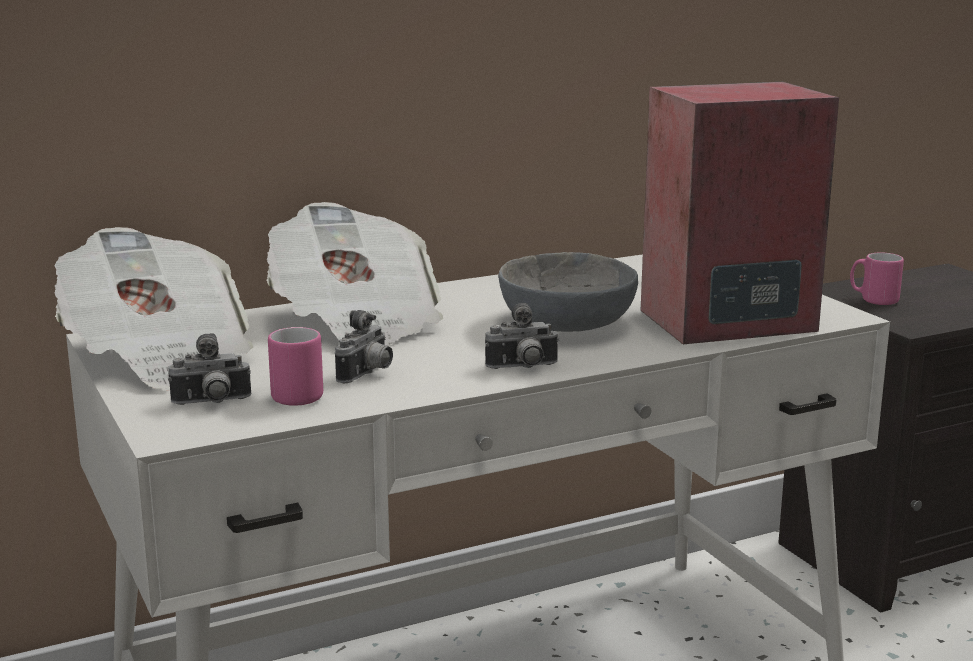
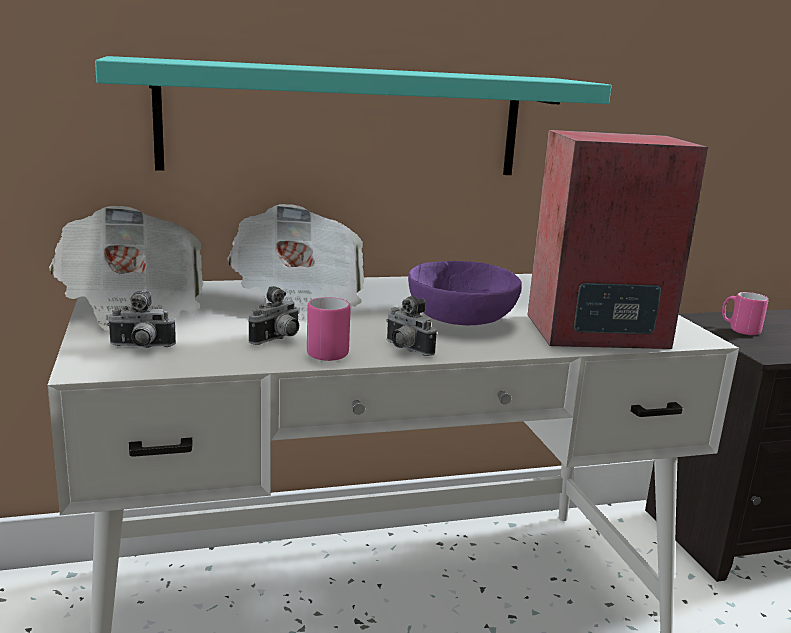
camera: 10 degrees right, 0 degrees up
pink mug [268,327,323,406] -> pink mug moved to [307,297,351,361]
camera [485,303,559,369] -> camera turned 45 degrees clockwise [386,296,437,356]
grey bowl [498,252,638,332] -> purple bowl [408,261,522,325]
none -> turquoise shelf [95,56,611,175]

